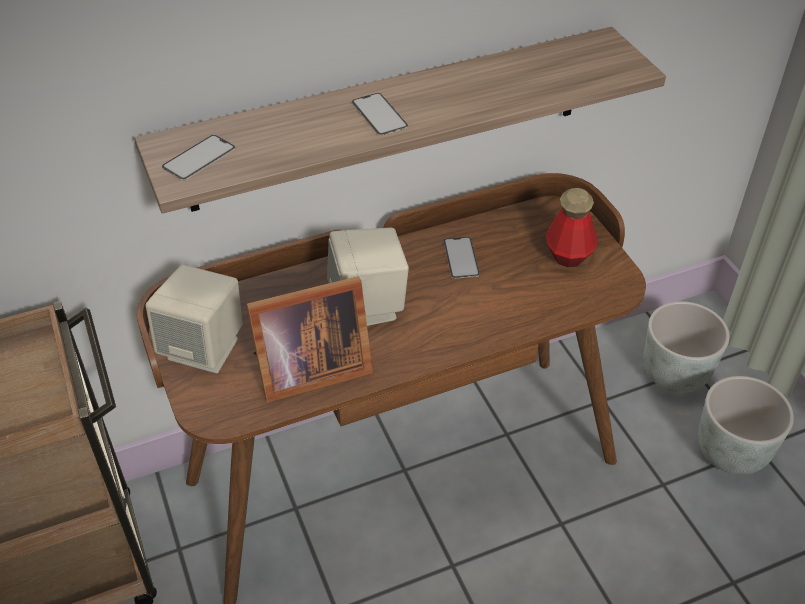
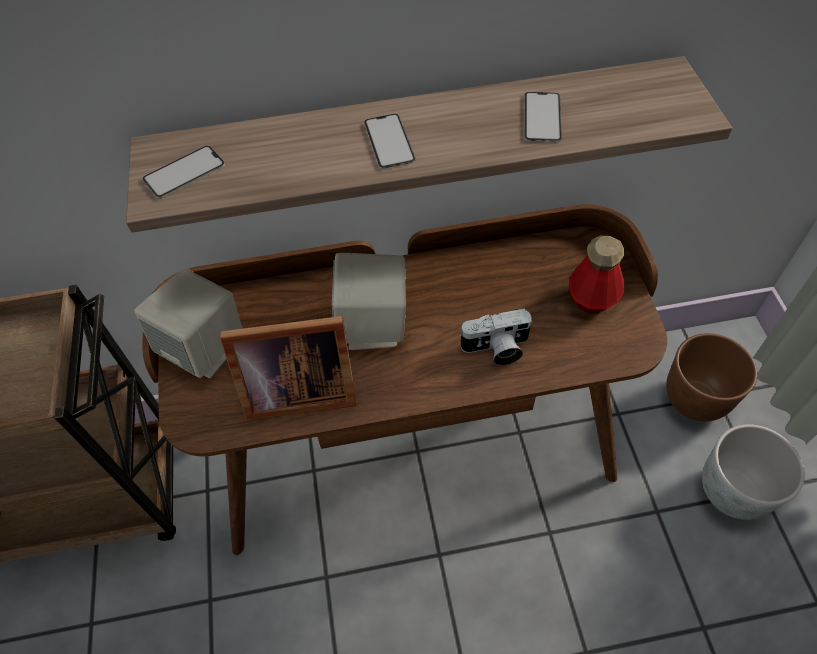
camera: 15 degrees right, 10 degrees up
phone [443,237,480,279] -> phone moved to [524,92,562,142]
grey planter [644,301,730,393] -> brown planter [666,333,757,422]
none -> camera [459,308,533,365]

